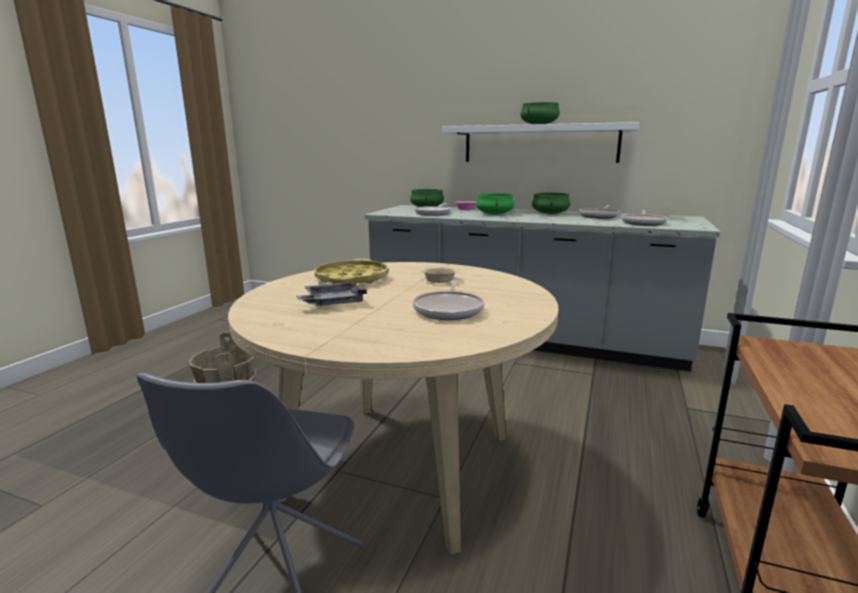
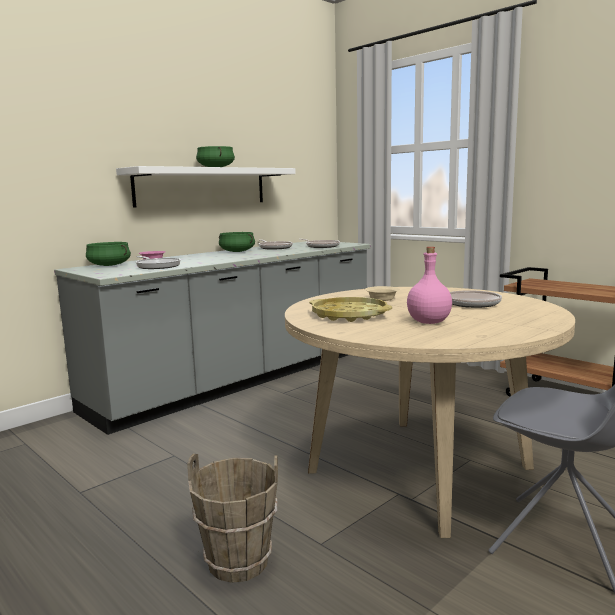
camera: 65 degrees left, 5 degrees down
grey tray [296,282,367,306] -> pink bottle [407,247,452,324]
green cooking pot [476,193,514,215] -> none

